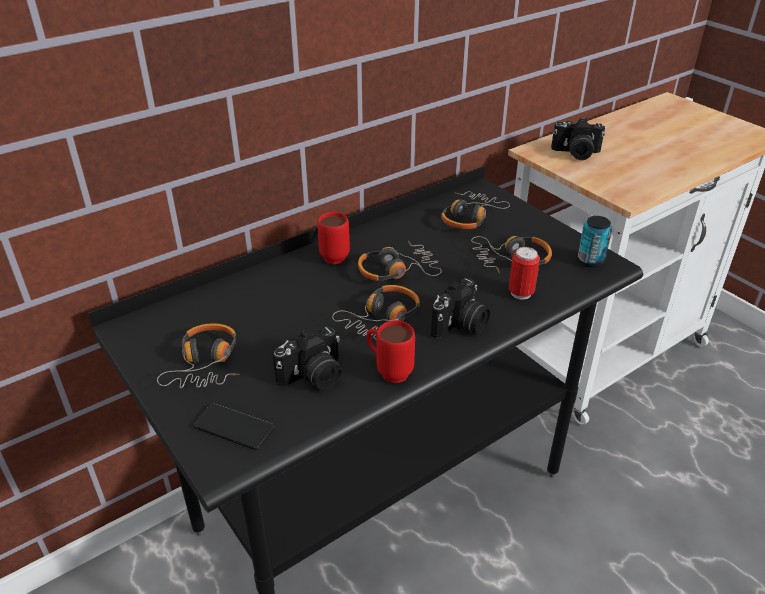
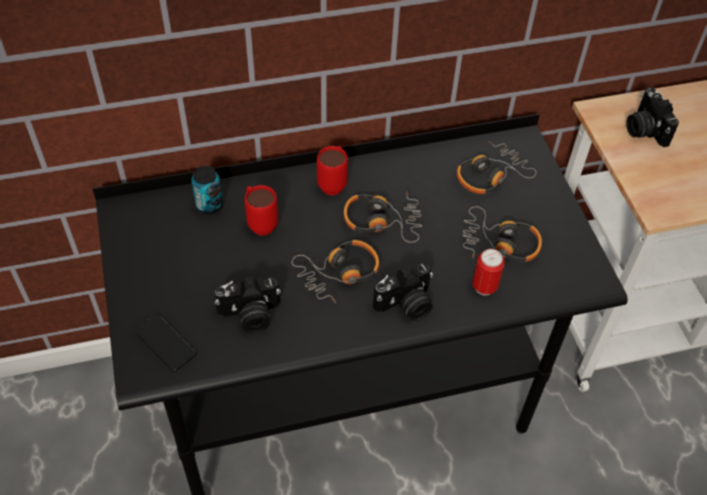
camera: 20 degrees right, 15 degrees up
headphones [157,324,239,388] -> none
red mug [367,320,415,383] -> red mug moved to [244,185,278,236]
camera [551,118,605,160] -> camera turned 45 degrees clockwise [626,87,679,147]
can [577,216,612,267] -> can moved to [191,166,223,214]

